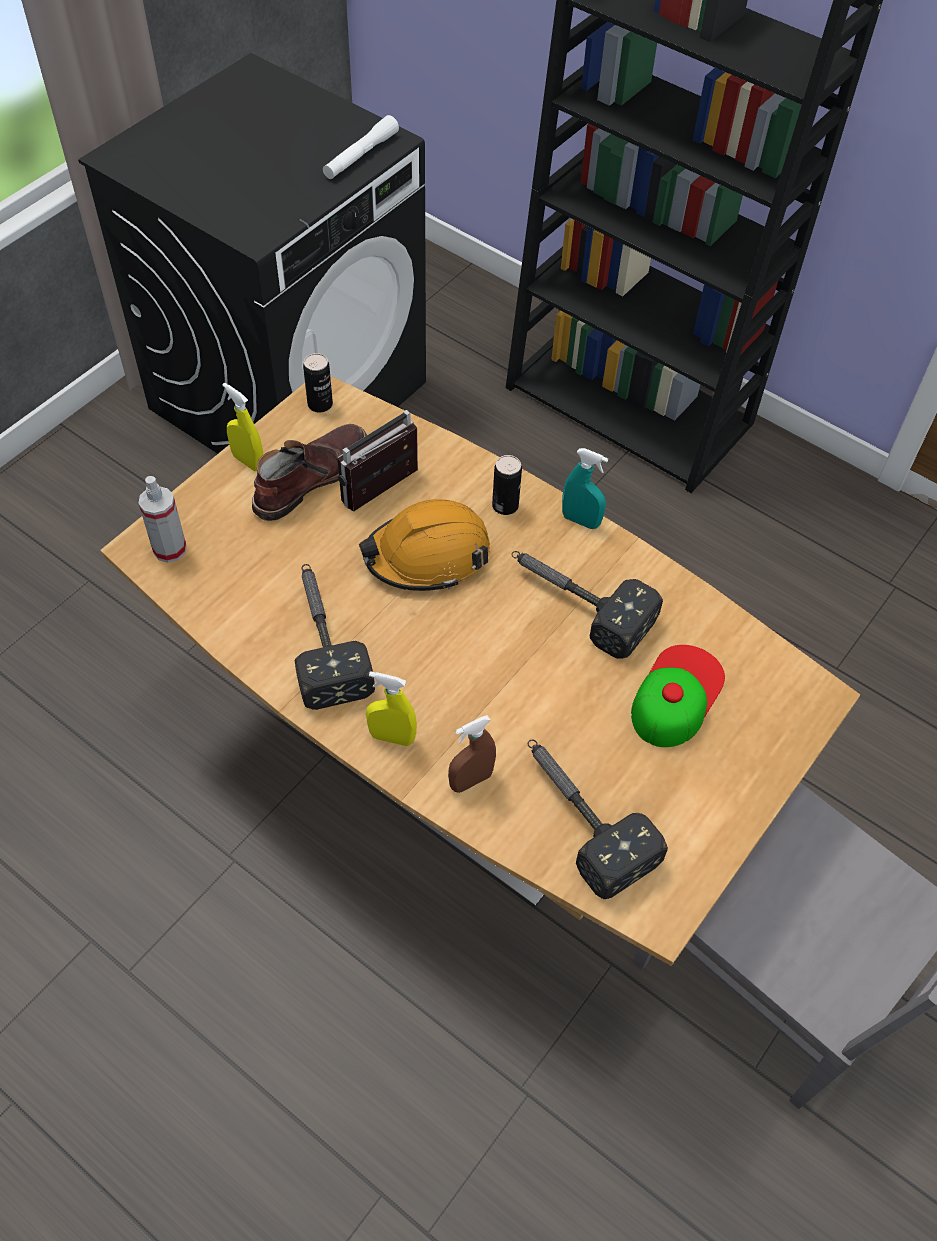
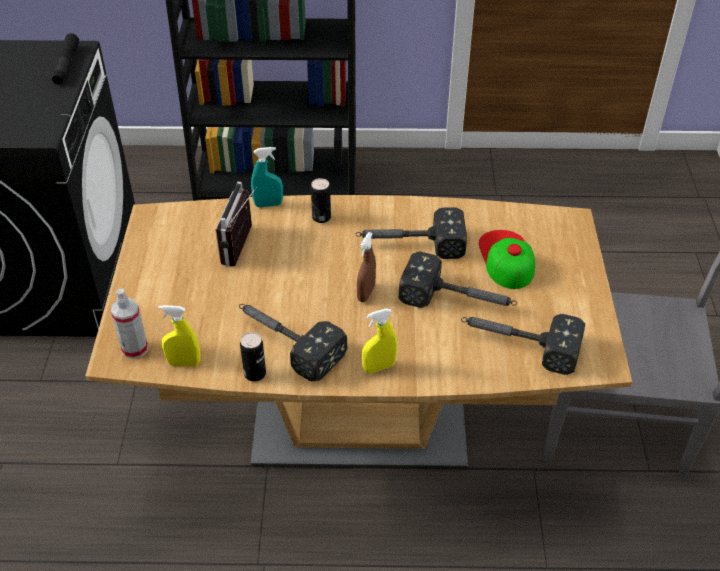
camera: 35 degrees left, 10 degrees down
yellow spray bottle [222,383,263,471] -> yellow spray bottle moved to [158,305,201,367]
brown boot [252,424,367,521] -> none
can [303,353,333,413] -> can moved to [240,332,266,382]
white flashlight [323,115,399,179] -> black flashlight [52,33,79,85]
orange hard hat [359,499,490,591] -> none
brown spray bottle [448,715,496,793] -> brown spray bottle moved to [357,232,376,302]
turquoise spray bottle [562,448,608,529] -> turquoise spray bottle moved to [251,147,283,207]
none -> hammer [398,252,517,308]

